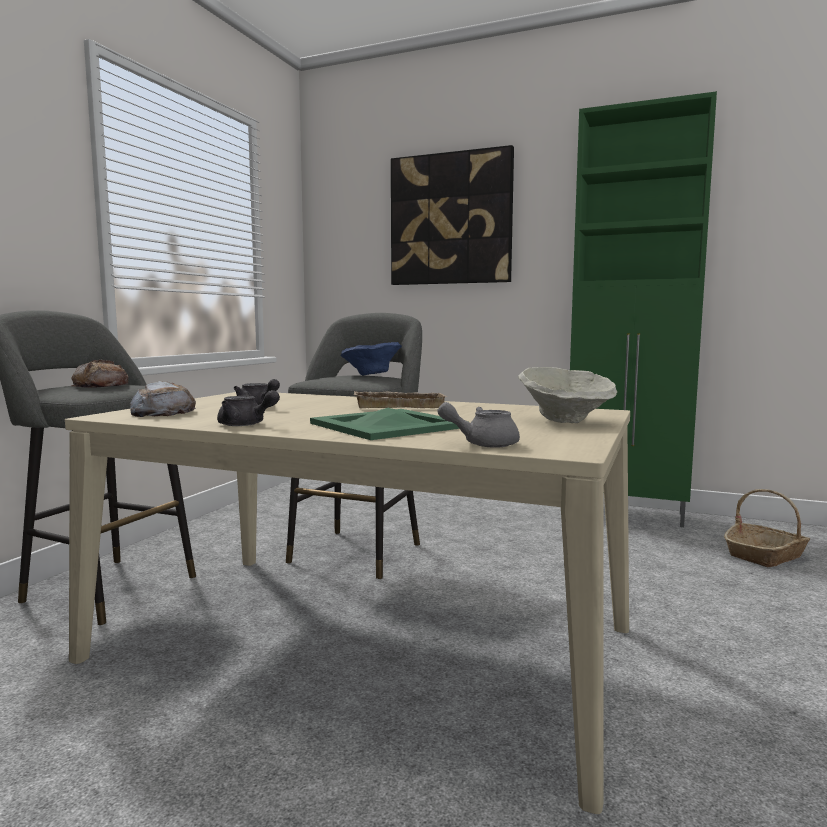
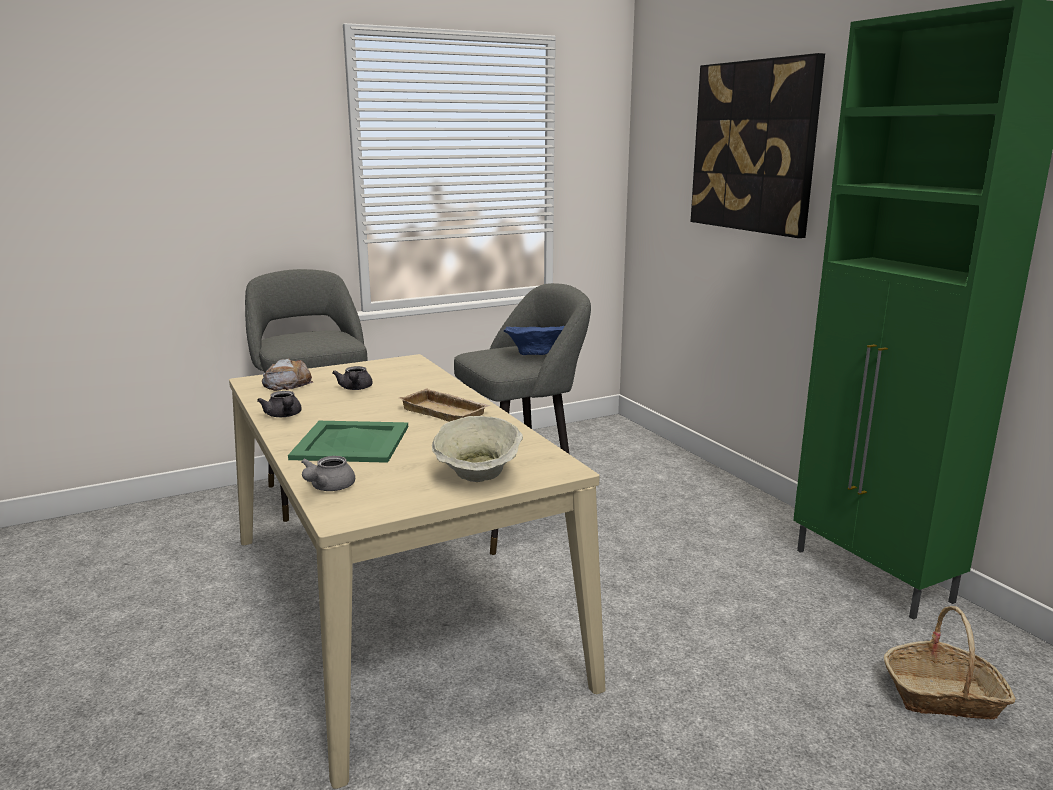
camera: 40 degrees right, 10 degrees up
bread [71,359,129,388] -> none
grey teapot [438,402,520,448] -> grey teapot turned 105 degrees counterclockwise [301,456,355,491]

